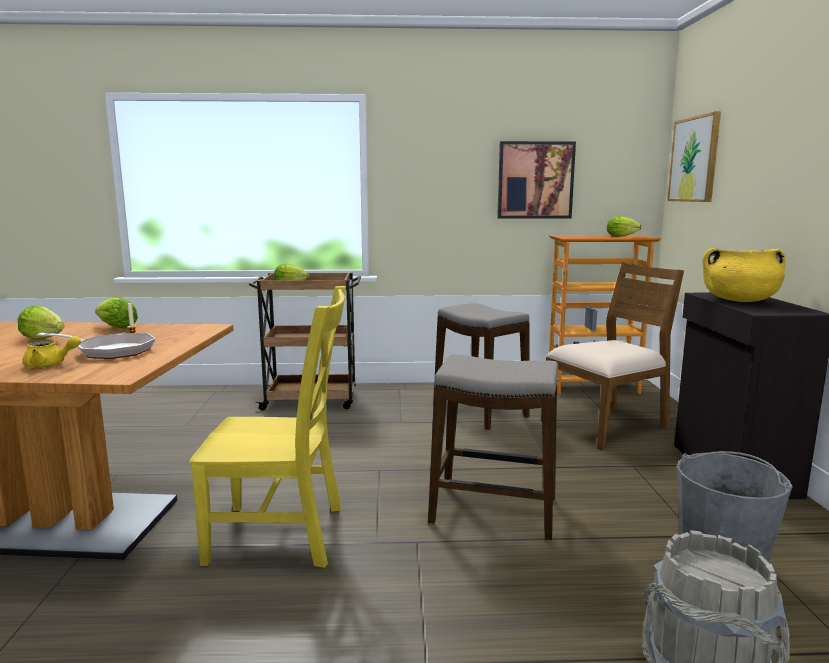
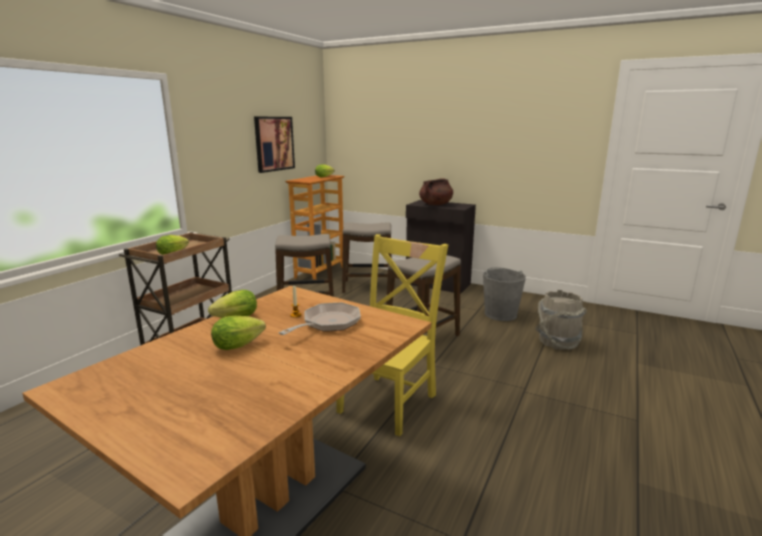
camera: 60 degrees left, 5 degrees up
yellow teapot [23,336,81,368] -> none
brown chair [541,262,684,450] -> stool [342,222,392,293]
picture [667,111,721,202] -> none
yellow cooking pot [702,248,785,302] -> brown cooking pot [419,178,453,205]

